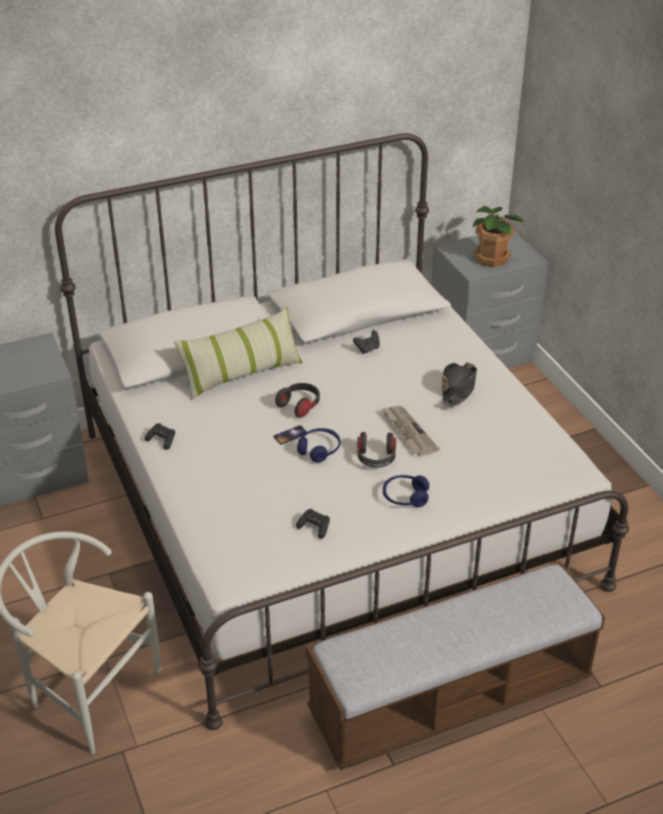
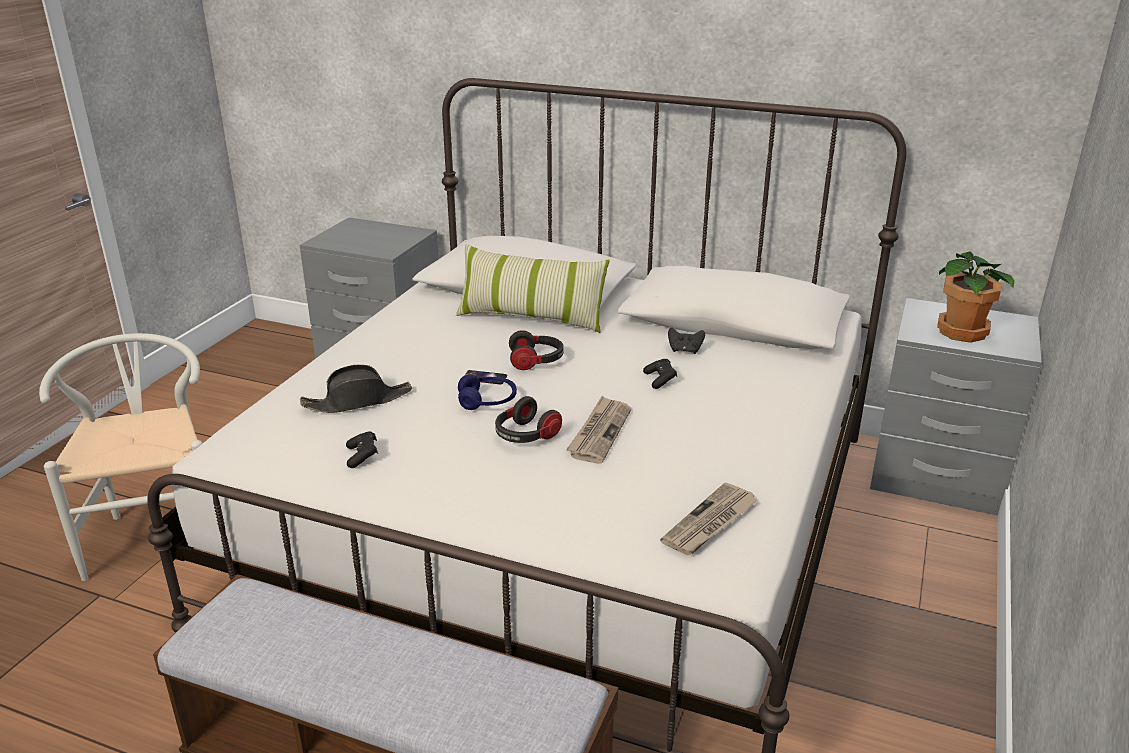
camera: 45 degrees right, 10 degrees down
black game controller [145,423,175,450] -> black game controller moved to [643,359,677,389]
blue headphones [383,475,429,507] -> none
black hat [442,362,477,407] -> black hat moved to [300,365,412,413]
none -> newspaper [660,482,759,555]

